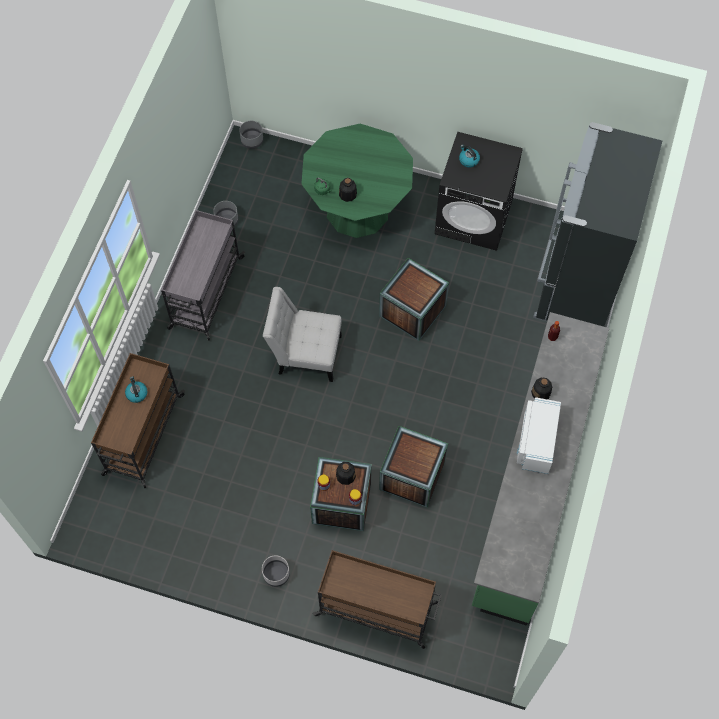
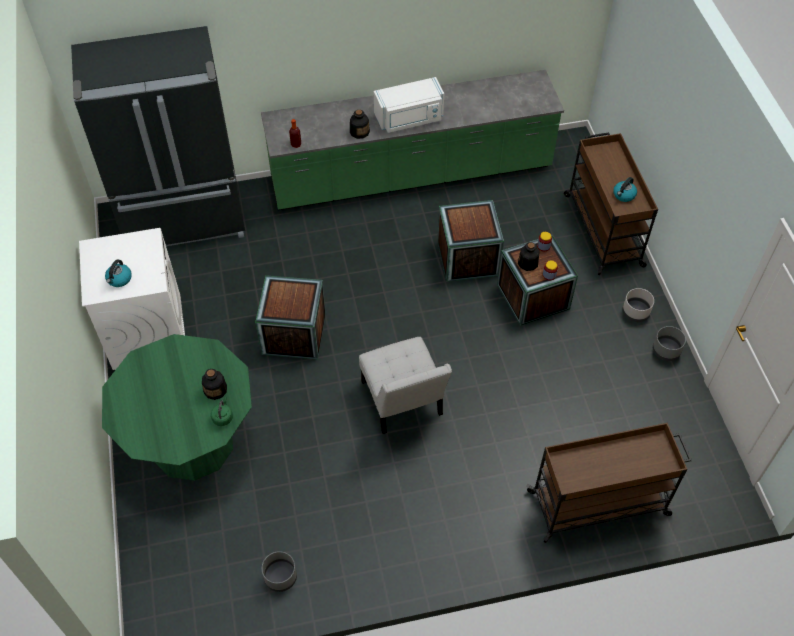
camera: 120 degrees left, 10 degrees down
kettle [125,376,147,403] -> kettle moved to [613,177,637,202]
grey cart [161,210,245,341] -> none
grey planter [239,121,263,149] -> grey planter moved to [653,326,686,361]
black washing machine [435,132,523,251] -> white washing machine [79,228,185,370]

